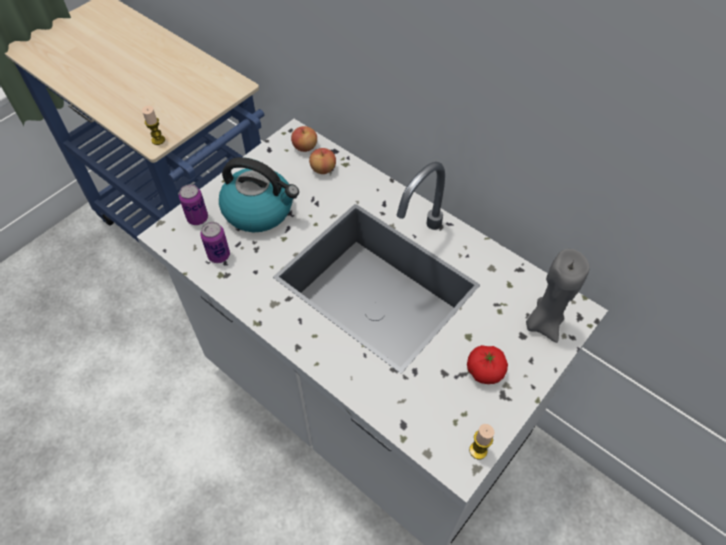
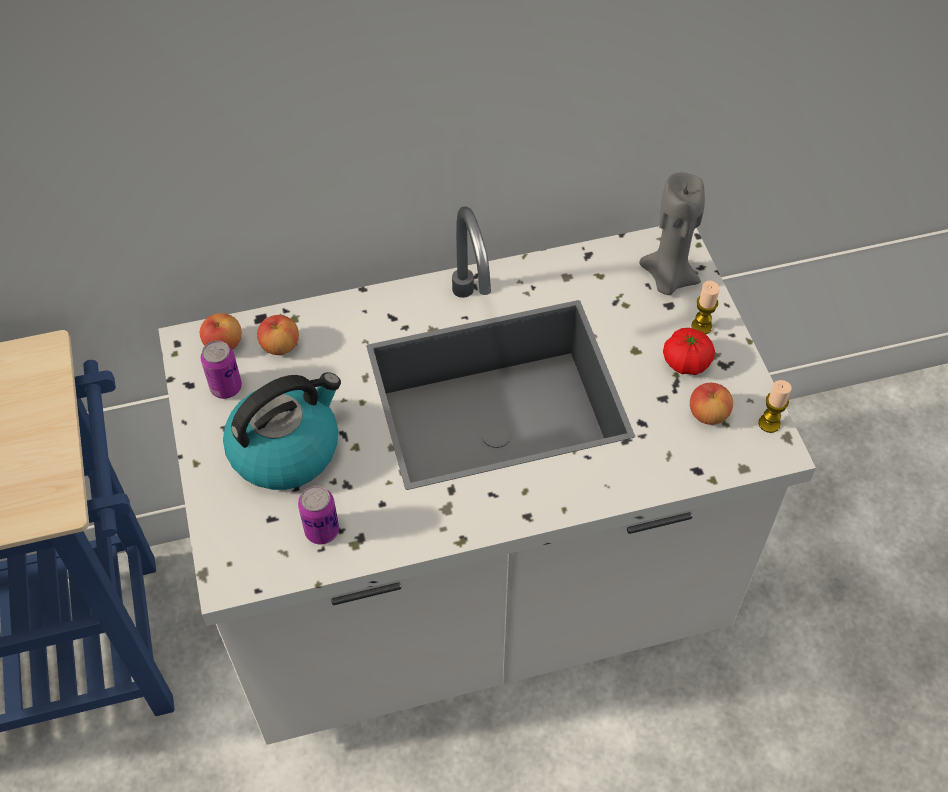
camera: 55 degrees left, 0 degrees up
candle [142,106,165,145] -> candle moved to [691,281,720,334]
can [179,184,208,225] -> can moved to [201,340,242,399]
none -> apple [690,383,733,425]

